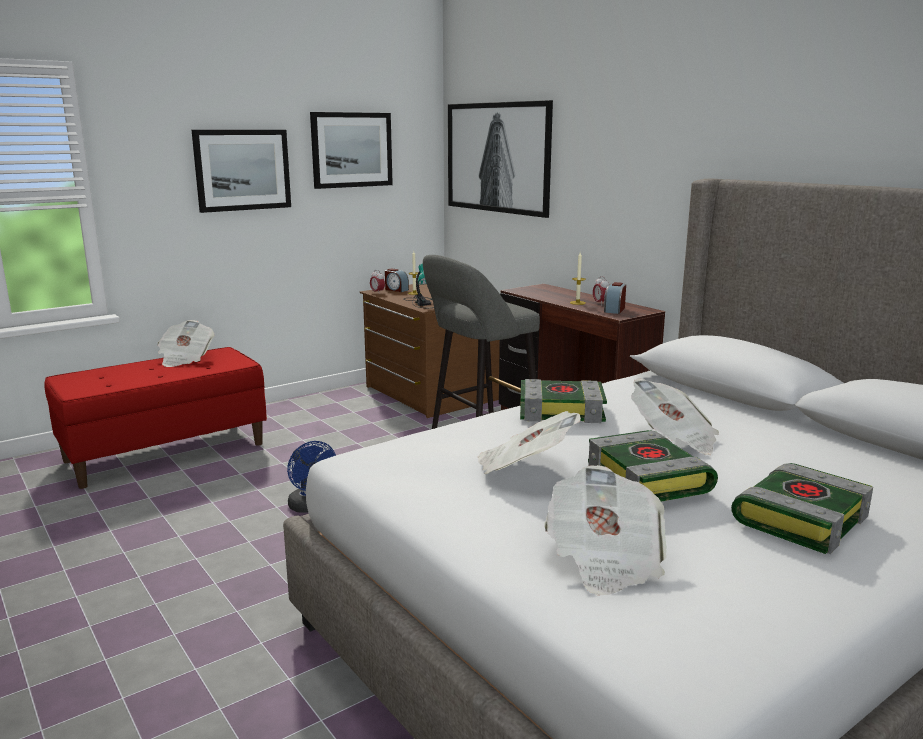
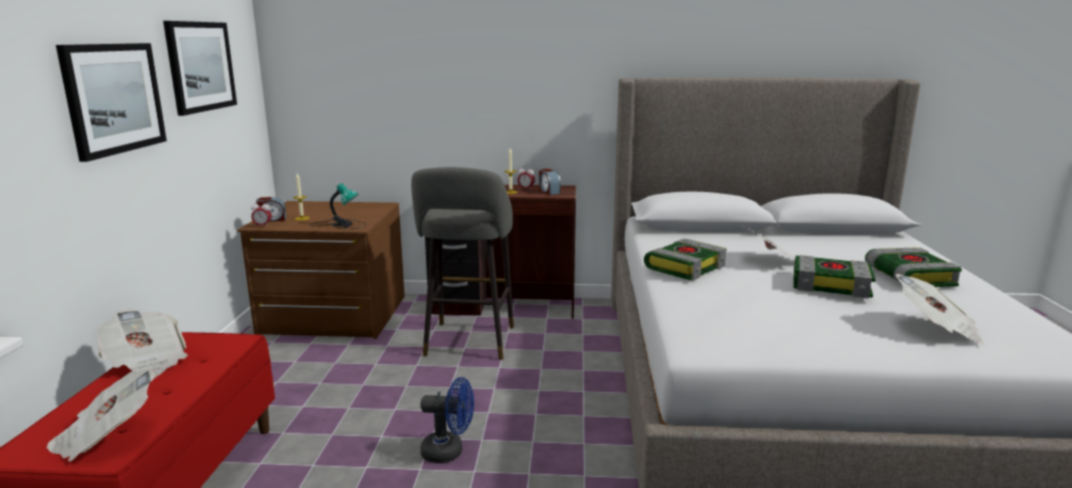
camera: 50 degrees left, 0 degrees up
picture [448,100,553,218] -> none
newspaper [478,411,581,474] -> newspaper moved to [47,370,156,461]

